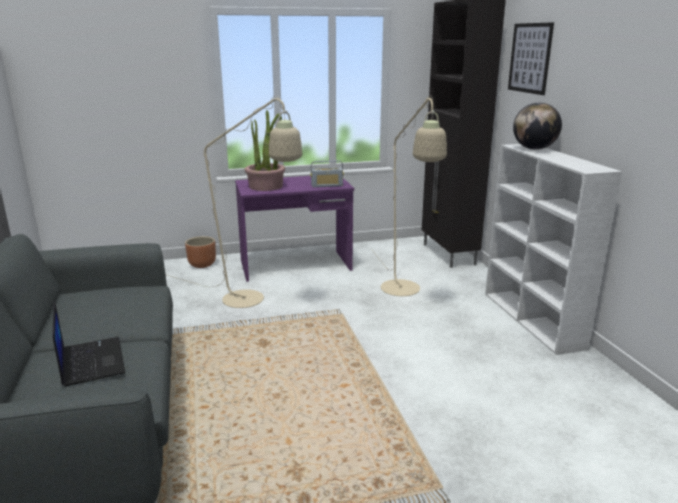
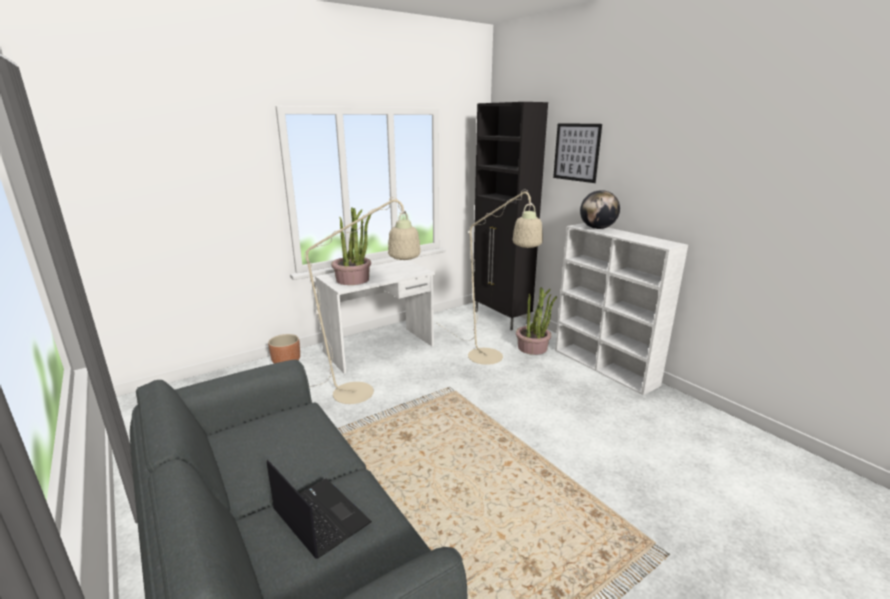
camera: 20 degrees left, 0 degrees up
purple desk [235,176,355,282] -> white desk [315,260,435,374]
radio [310,160,344,187] -> none
none -> potted plant [516,287,557,355]

